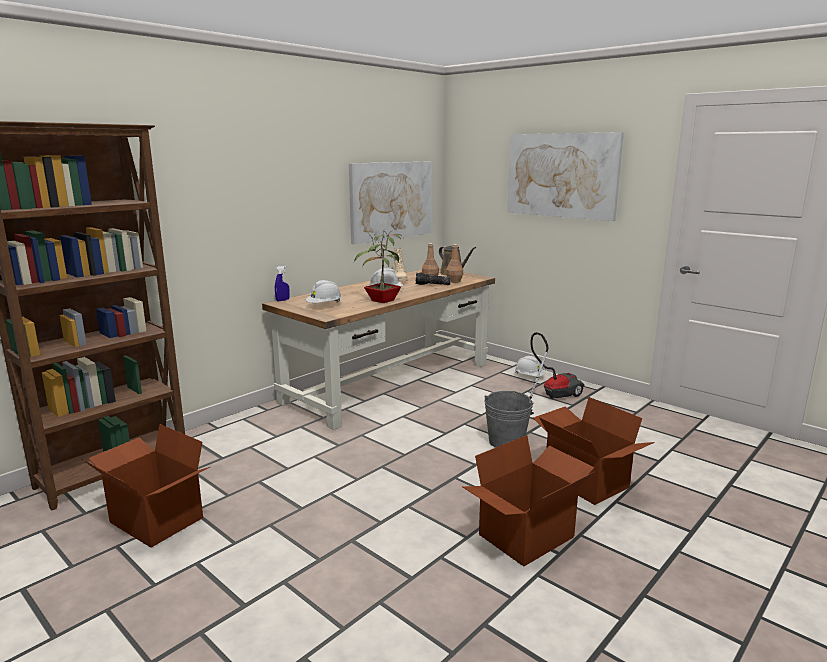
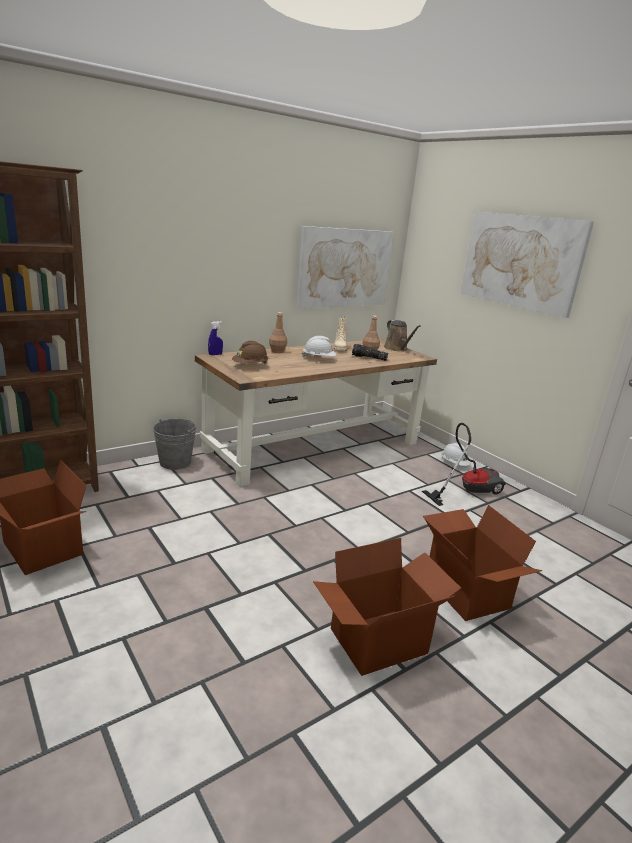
camera: 10 degrees right, 5 degrees up
white hard hat [306,280,342,303] -> brown hard hat [232,341,269,364]
potted plant [354,230,404,303] -> none
brown bottle [446,244,463,283] -> brown bottle moved to [269,312,287,353]
grey bucket [484,391,533,448] -> grey bucket moved to [153,418,196,470]

